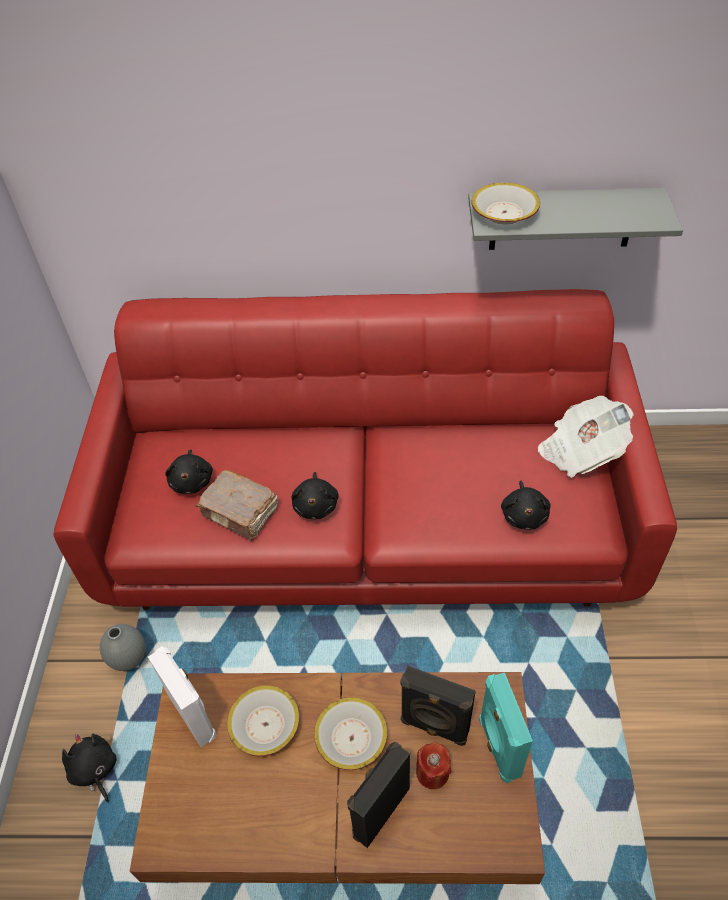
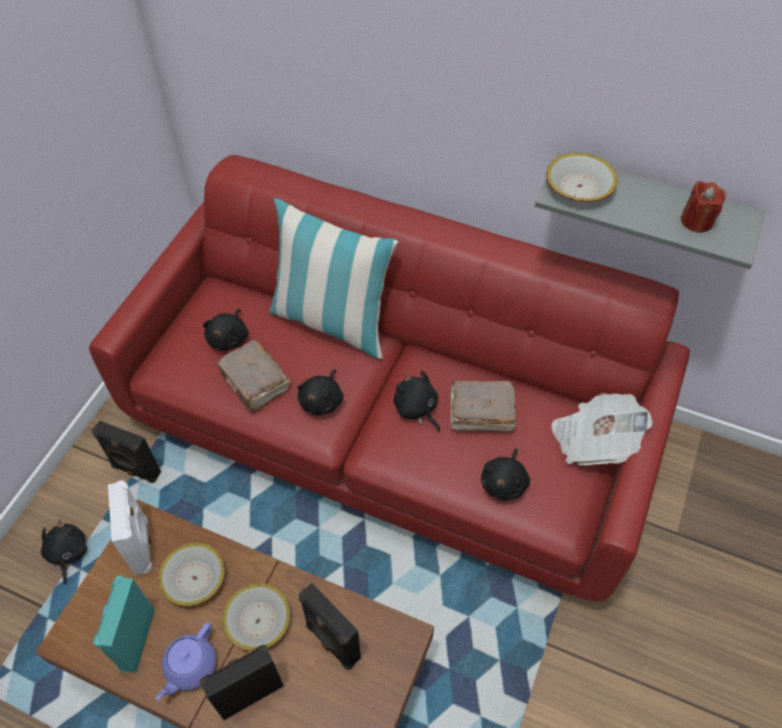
camera: 20 degrees right, 5 degrees up
grey vase [100,624,146,671] -> black speaker [92,420,161,483]
red candle [416,742,451,789] -> red candle moved to [681,181,726,233]
turquoise speaker [479,673,533,783] -> turquoise speaker moved to [93,576,155,673]
none -> purple teapot [156,622,216,700]
none -> pillow [269,198,398,359]
none -> black plush toy [393,370,440,432]
none -> brown book [449,381,516,431]

